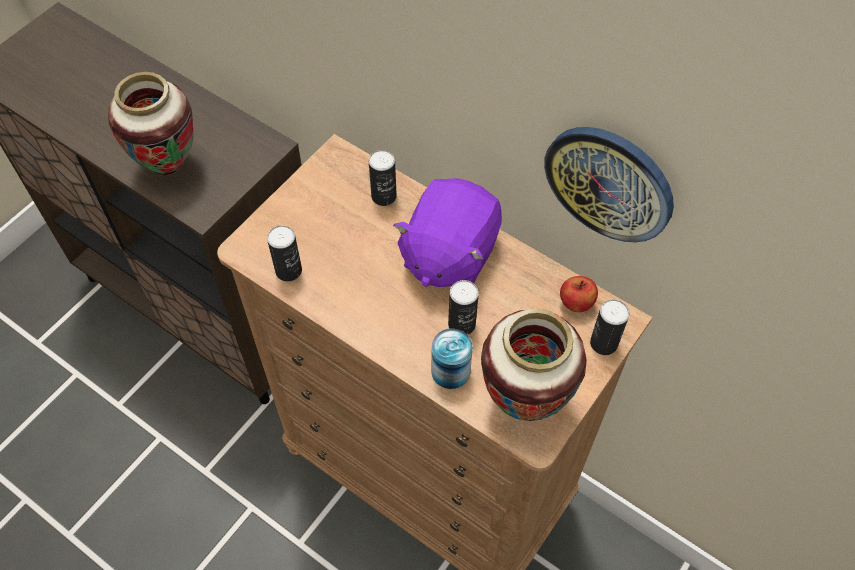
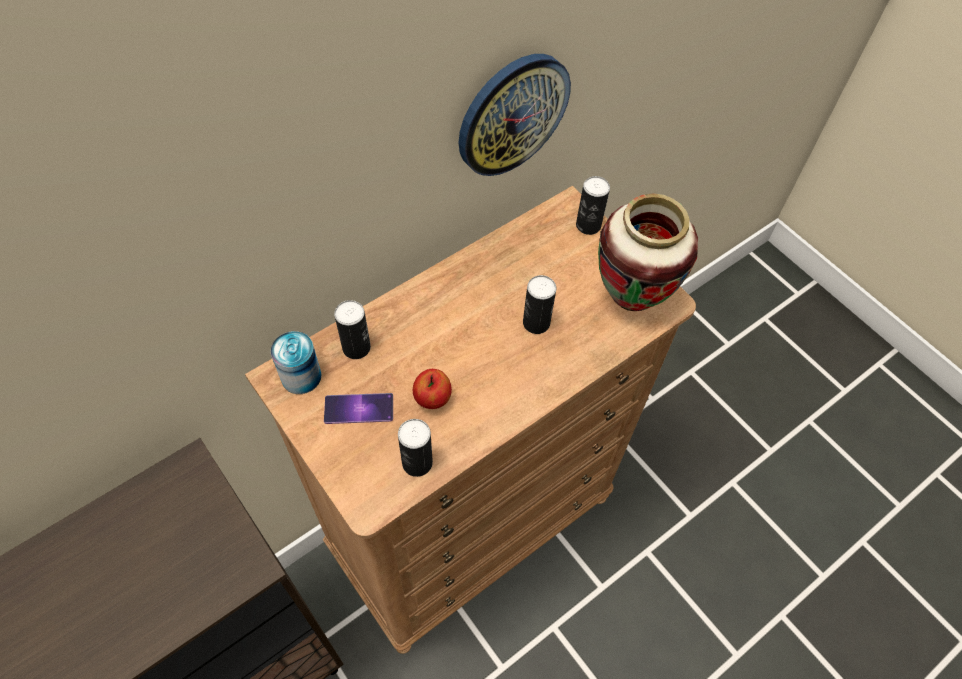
camera: 75 degrees left, 0 degrees up
vase [108,72,194,175] -> none
purple plush toy [393,178,502,287] -> none
can [431,328,473,389] -> can moved to [271,331,322,394]
apple [560,276,598,312] -> apple moved to [413,369,452,409]
none -> phone [324,393,393,424]

